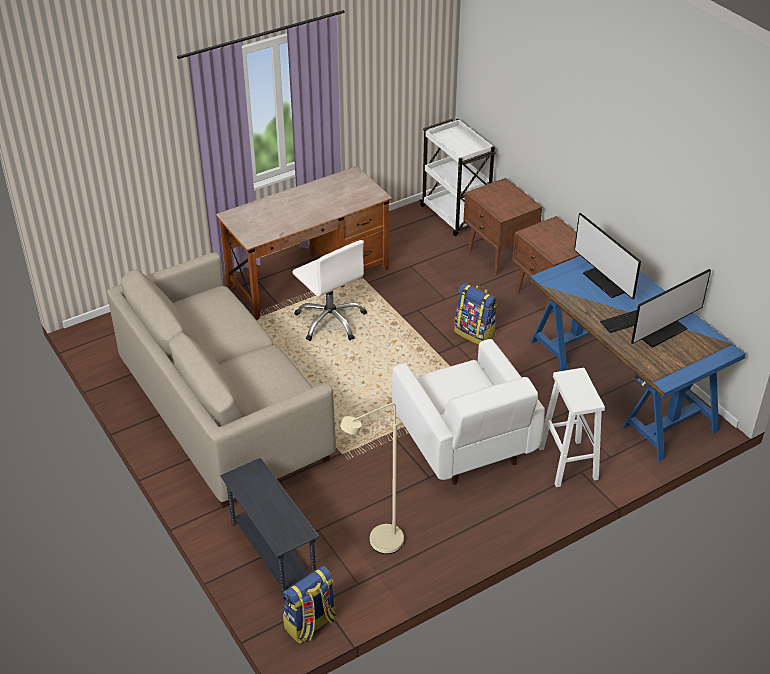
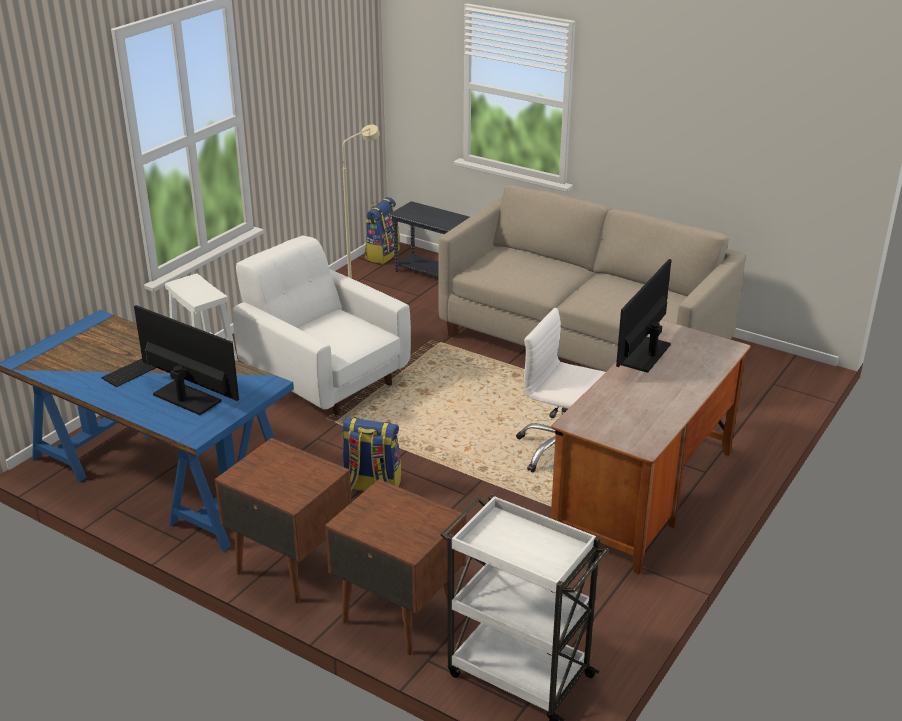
camera: 155 degrees right, 10 degrees down
monitor [631,269,711,348] -> monitor moved to [616,259,672,373]

